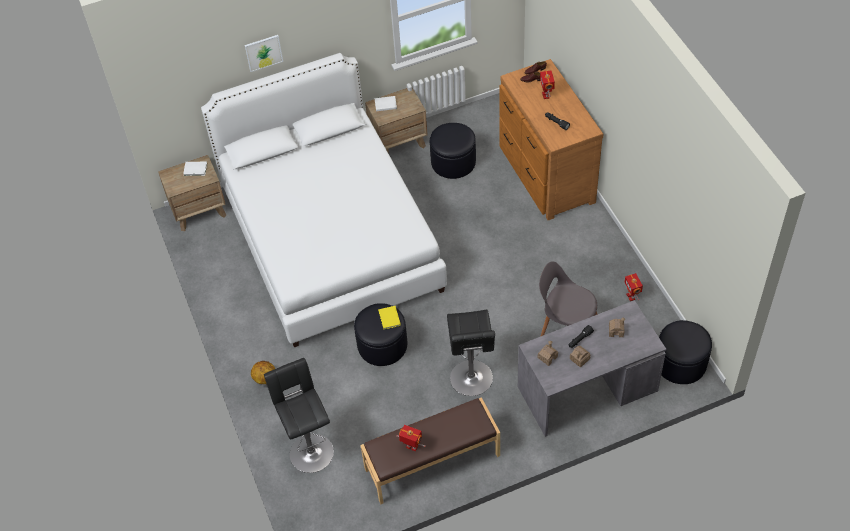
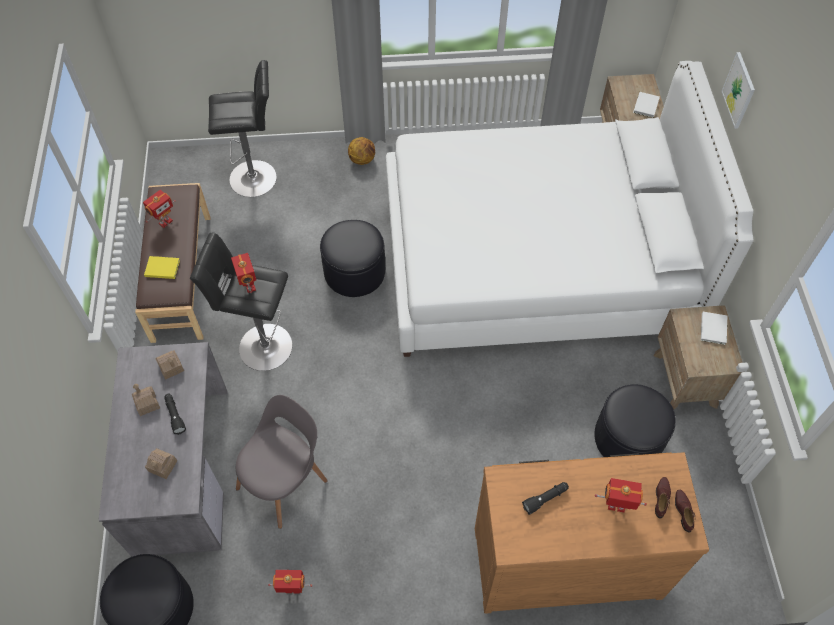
camera: 105 degrees right, 5 degrees up
yellow book [378,306,401,330] -> yellow book moved to [144,256,180,279]
none -> toy robot [231,253,256,293]

